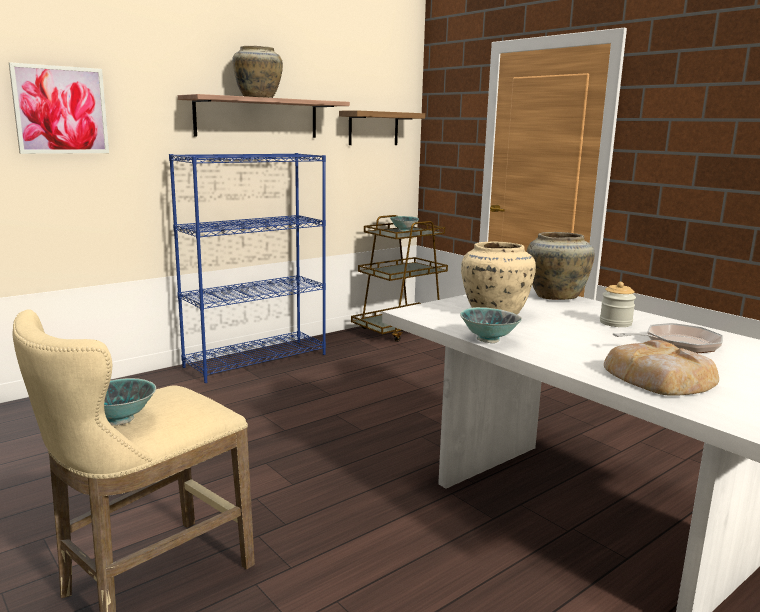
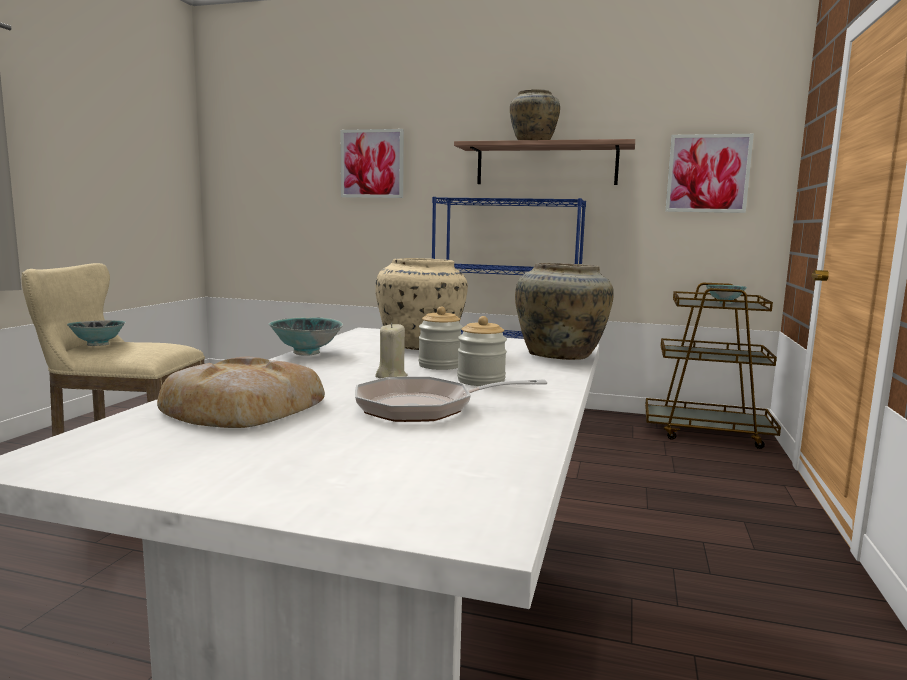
camera: 55 degrees right, 5 degrees down
shelf [339,110,425,145] -> picture [665,134,754,213]
frying pan [613,323,723,353] -> frying pan turned 135 degrees clockwise [355,377,547,422]
none -> beige candle [375,322,408,379]
none -> jar [418,307,463,370]

